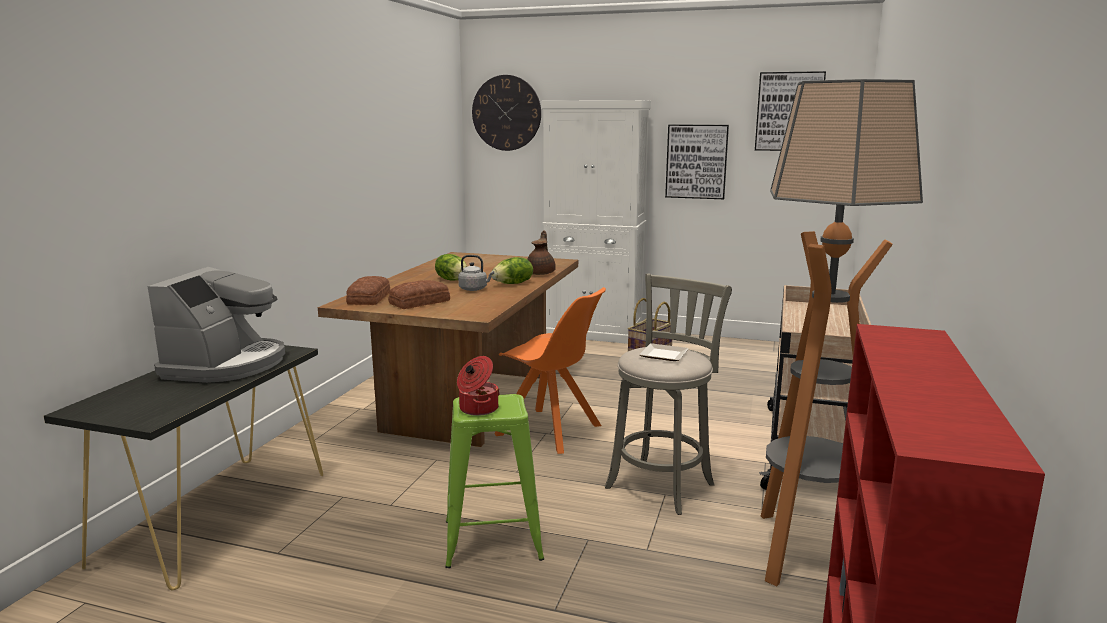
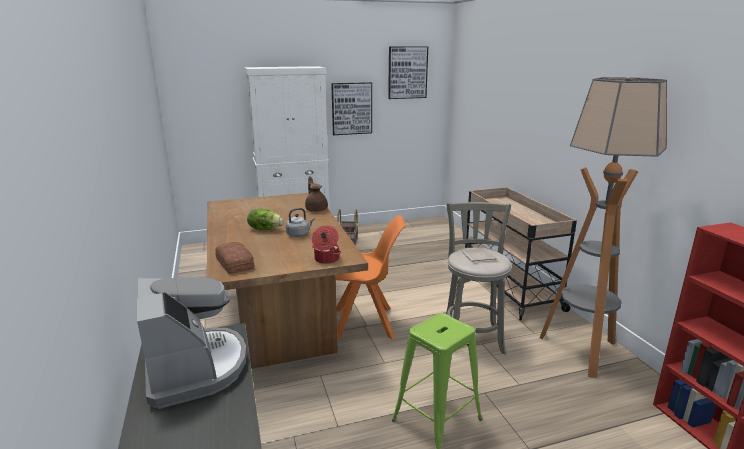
camera: 35 degrees left, 5 degrees up
bread [388,280,450,309] -> none
cooking pot [457,356,500,416] -> cooking pot moved to [312,225,341,264]
wall clock [472,75,541,151] -> none
lettuce [491,257,533,284] -> none

